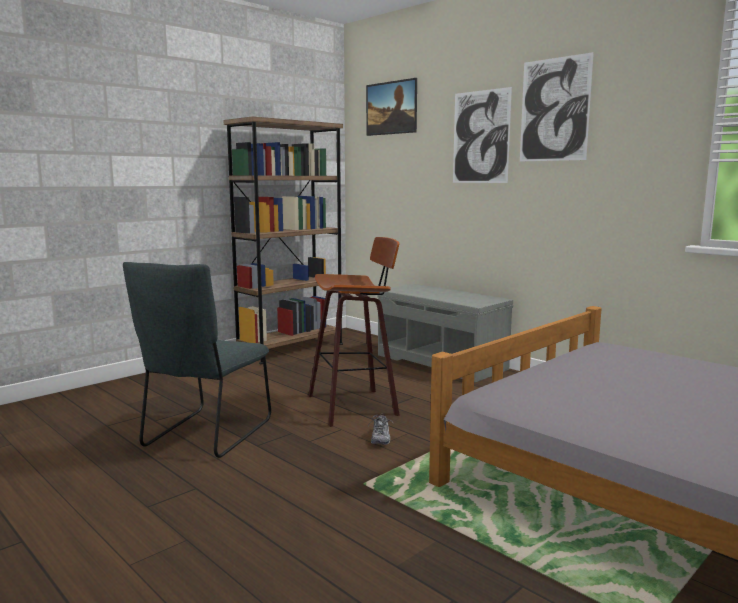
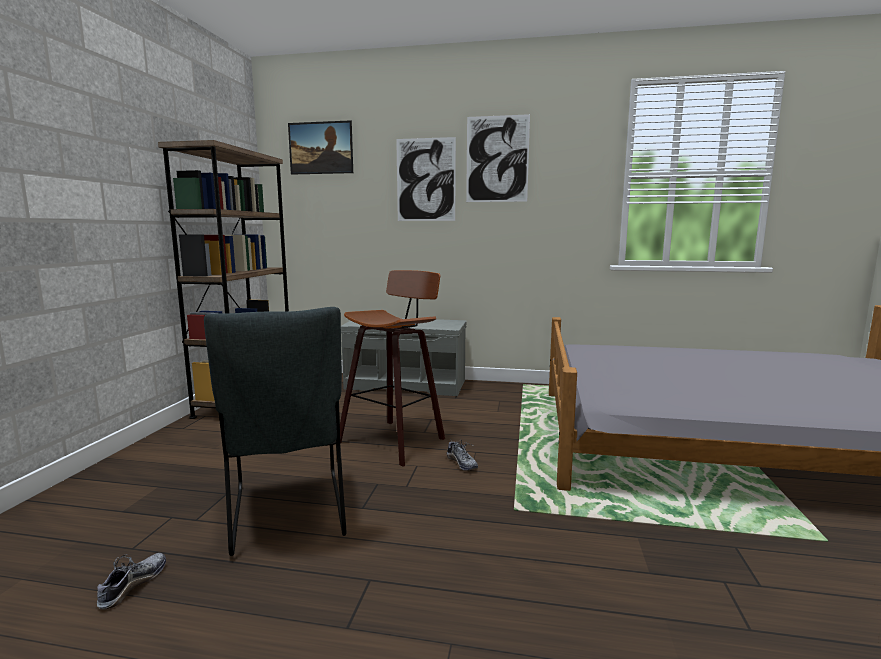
camera: 35 degrees left, 0 degrees up
none -> shoe [97,553,166,609]

